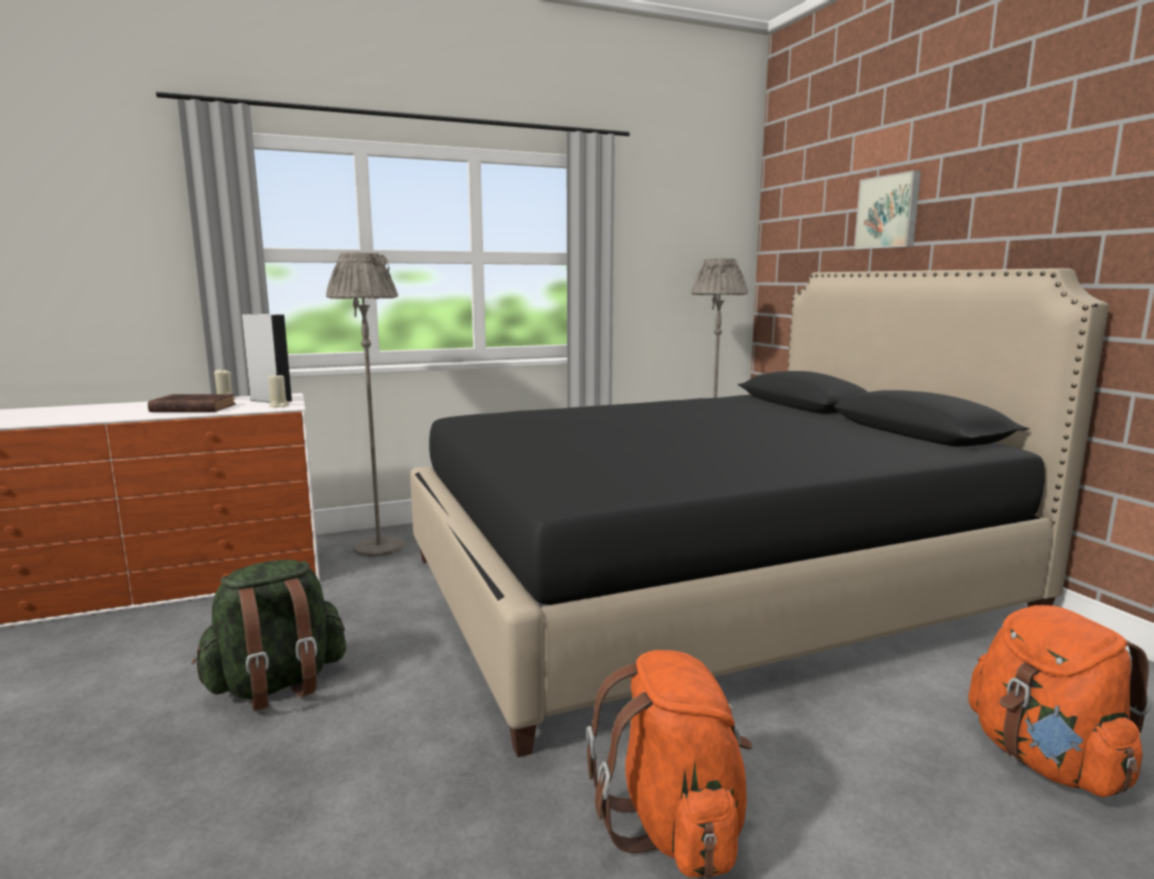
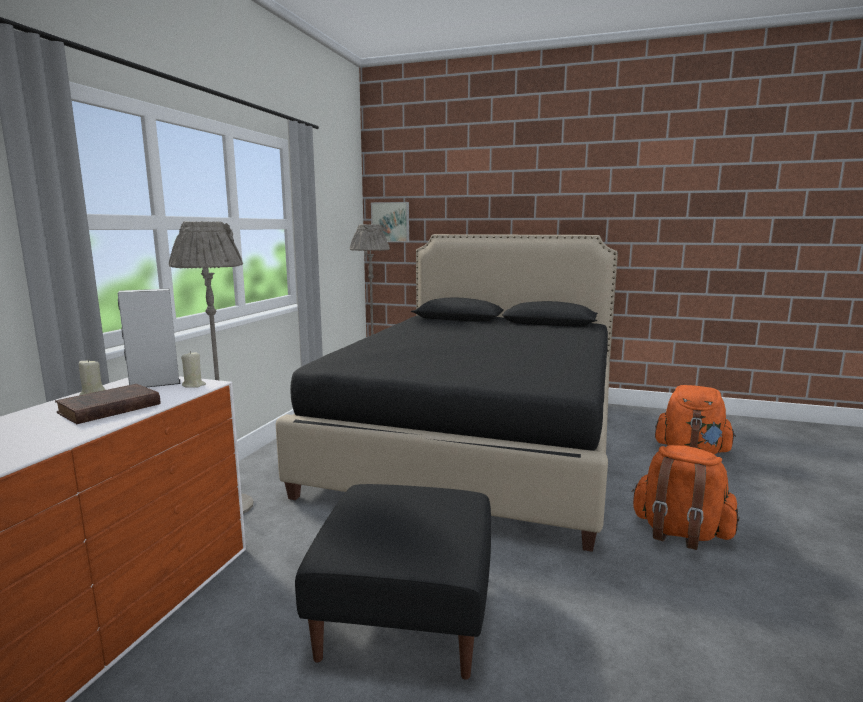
camera: 50 degrees left, 0 degrees up
green backpack [192,560,346,711] -> black ottoman [295,484,491,679]
picture [854,170,921,250] -> picture moved to [371,202,409,242]

